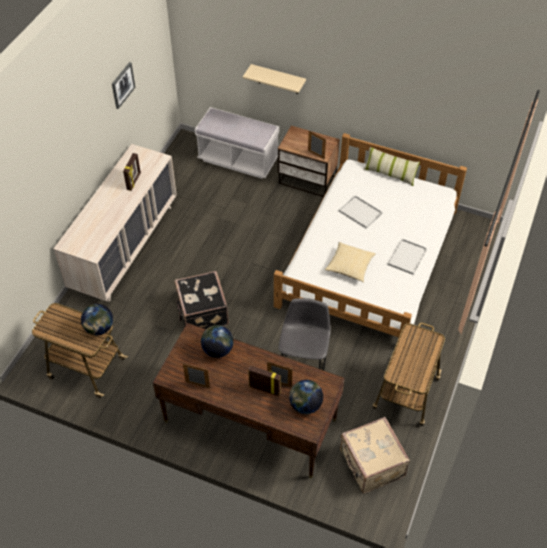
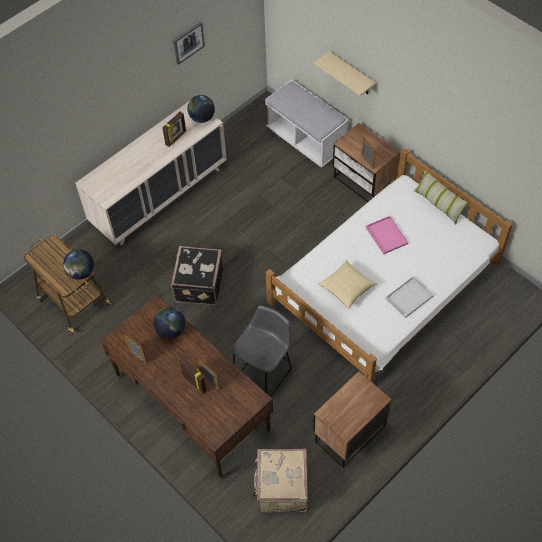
camera: 25 degrees right, 5 degrees up
globe [289,380,323,414] -> globe moved to [187,95,215,123]
white tray [339,195,383,229] -> pink tray [366,216,408,254]
cart [373,323,445,426] -> nightstand [313,371,392,468]

